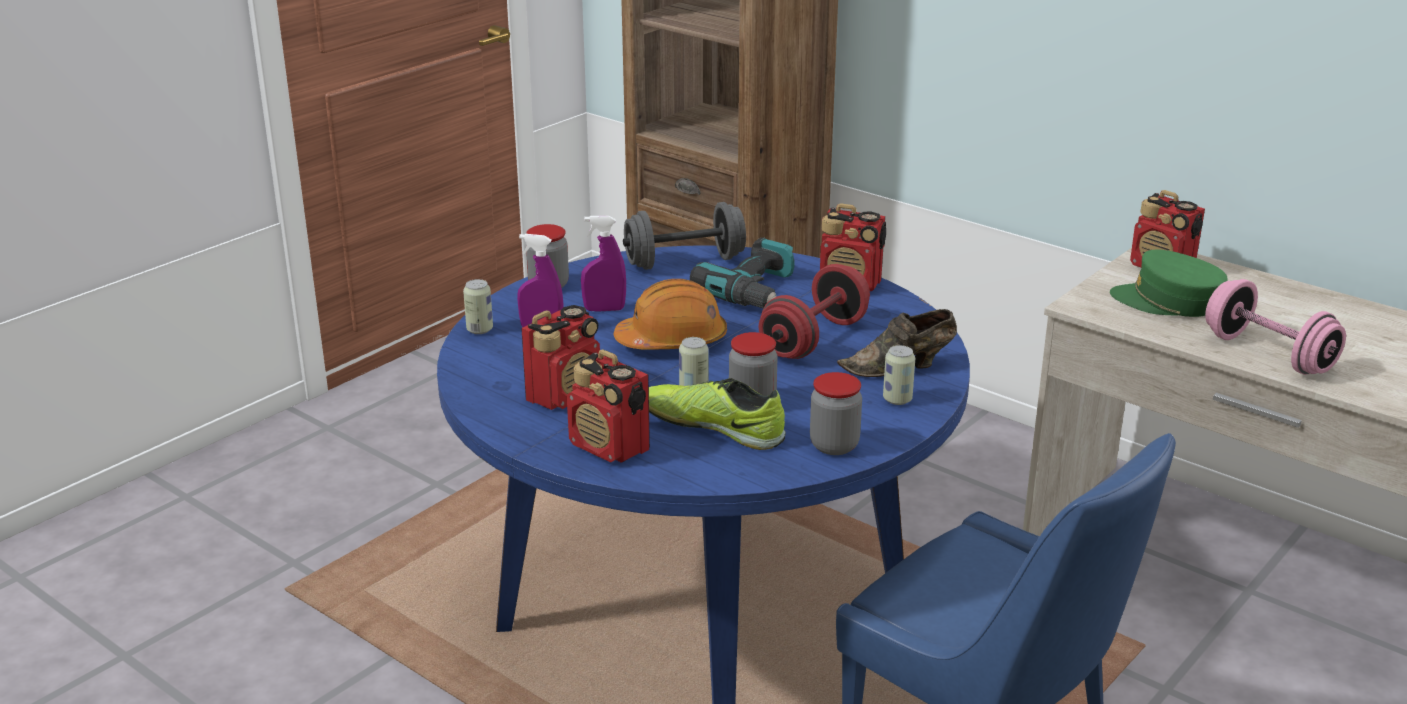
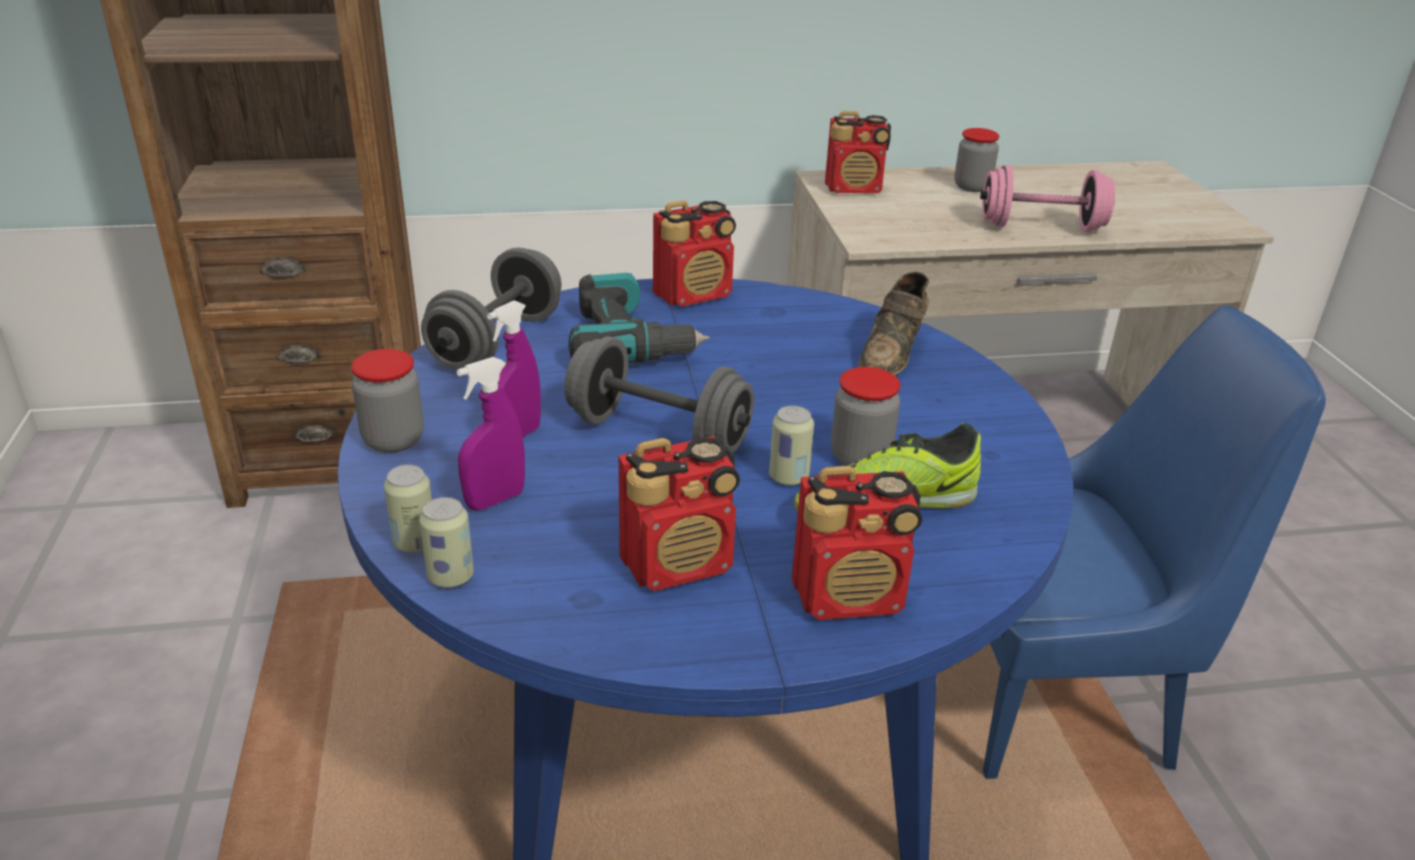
camera: 50 degrees left, 5 degrees up
radio [521,305,600,410] -> radio turned 75 degrees clockwise [619,436,740,591]
orange hard hat [614,279,727,350] -> grey dumbbell [564,336,754,453]
red dumbbell [759,264,870,359] -> none
jar [810,372,862,455] -> jar moved to [954,128,999,192]
can [883,345,915,405] -> can moved to [419,497,474,588]
green cap [1110,249,1228,317] -> none

